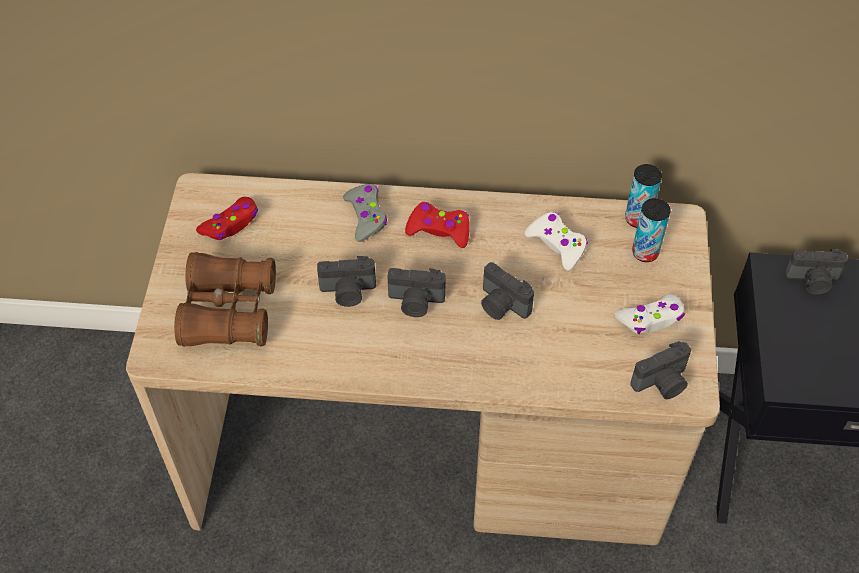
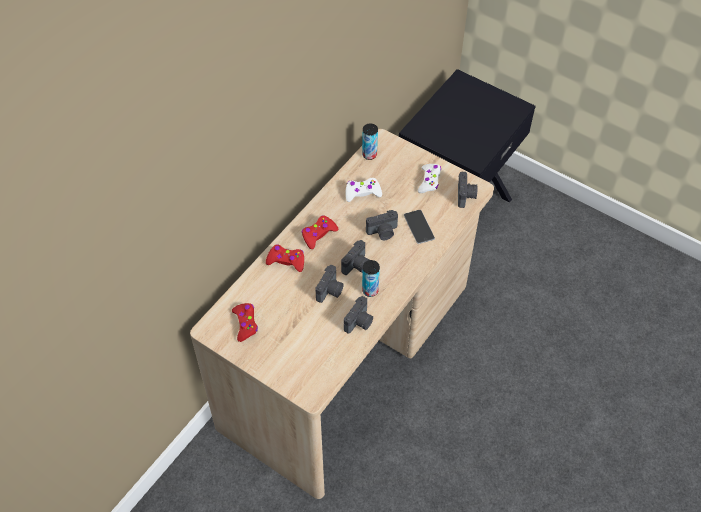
camera: 60 degrees left, 0 degrees up
brown binoculars [174,252,276,347] -> none
grey game controller [343,184,387,242] -> red game controller [266,244,304,272]
can [632,198,671,262] -> can moved to [362,260,380,297]
camera [785,249,848,295] -> camera moved to [344,296,373,334]
none -> phone [404,210,435,244]

